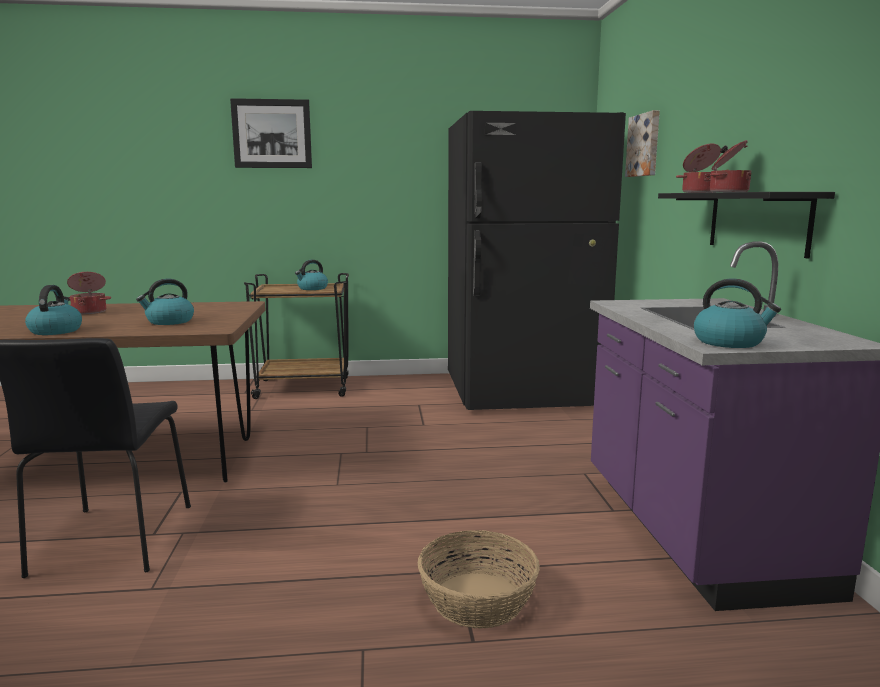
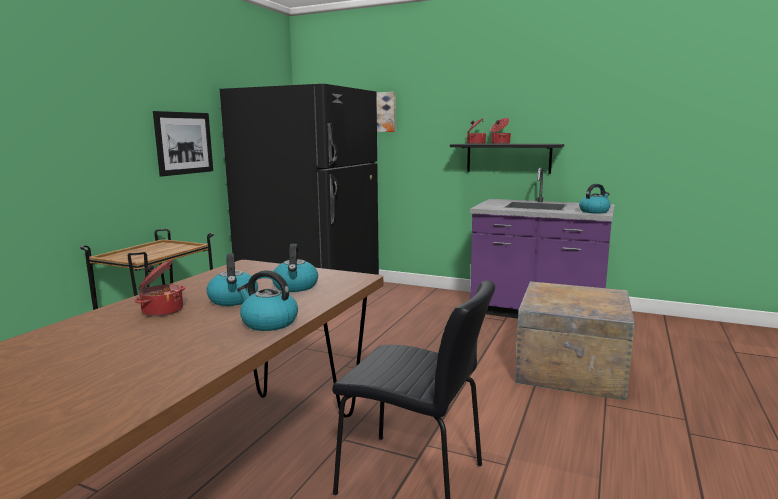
camera: 60 degrees left, 0 degrees up
picture [230,98,312,168] -> picture moved to [153,111,213,176]
kettle [295,260,328,290] -> kettle moved to [206,253,258,306]
basket [417,530,540,629] -> crate [515,281,635,401]

